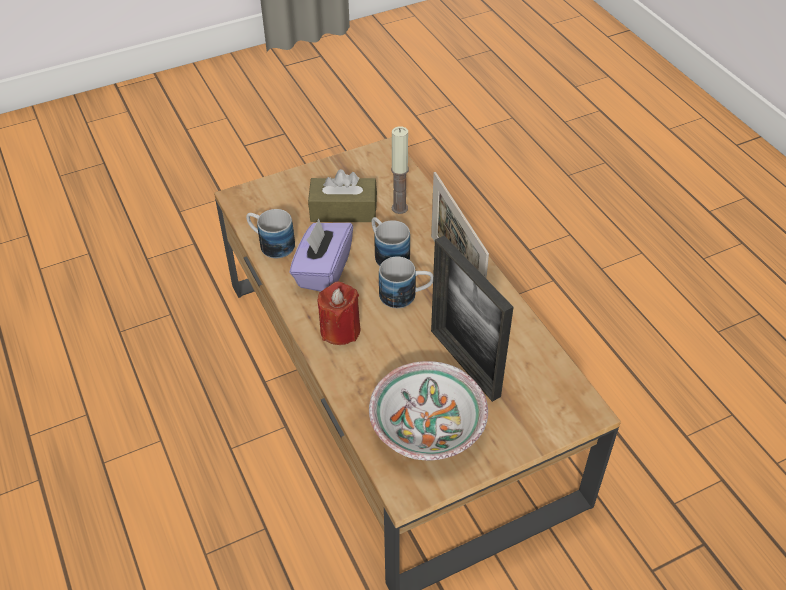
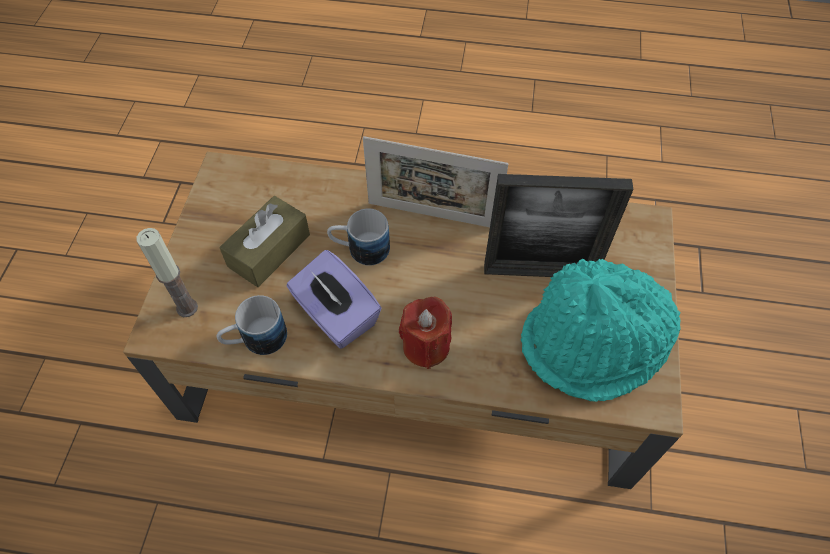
camera: 55 degrees left, 10 degrees up
bowl [369,361,488,460] -> turquoise hat [521,259,681,402]
mug [379,256,433,308] -> none
candle [391,126,409,214] -> candle moved to [136,228,198,317]

